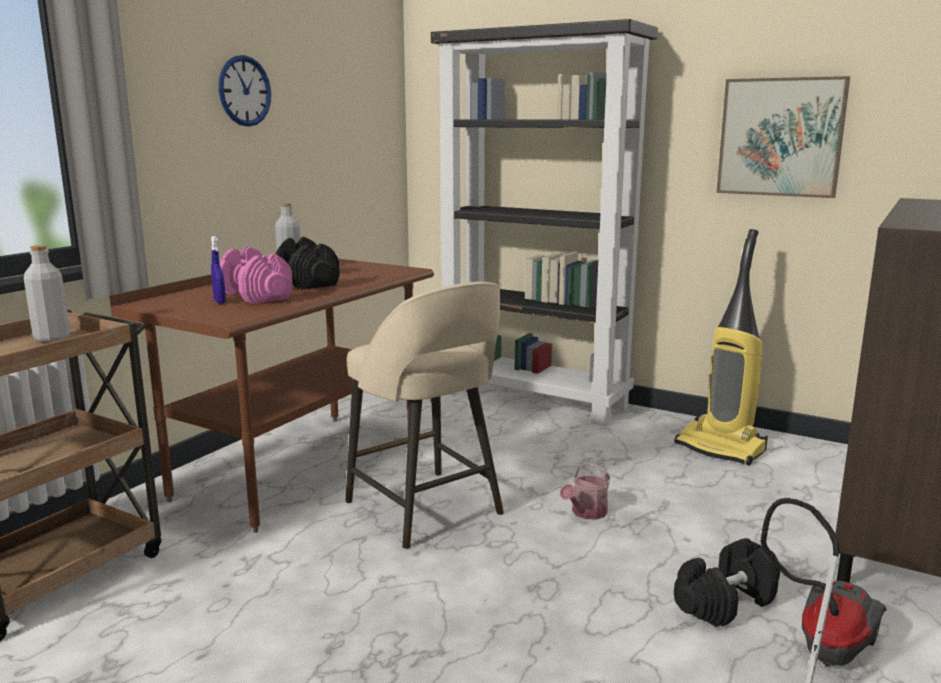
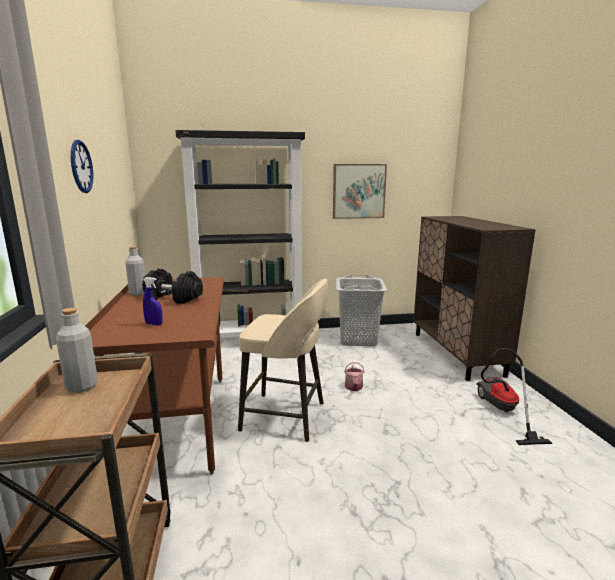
camera: 40 degrees left, 0 degrees up
pink dumbbell [220,247,293,304] -> none
vacuum cleaner [674,229,768,466] -> grey laundry basket [336,274,387,346]
black dumbbell [674,538,780,627] -> none

